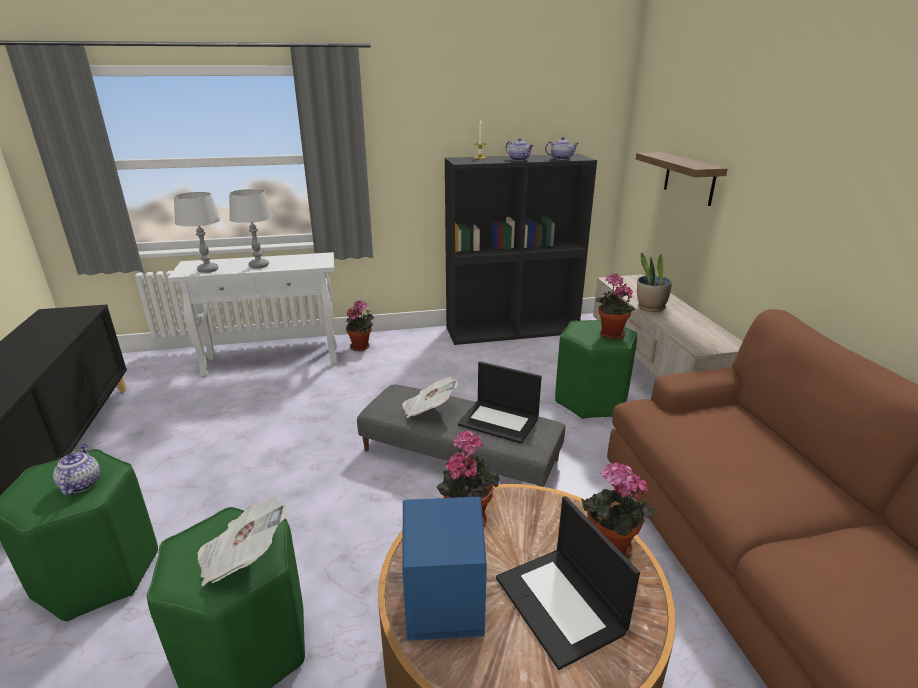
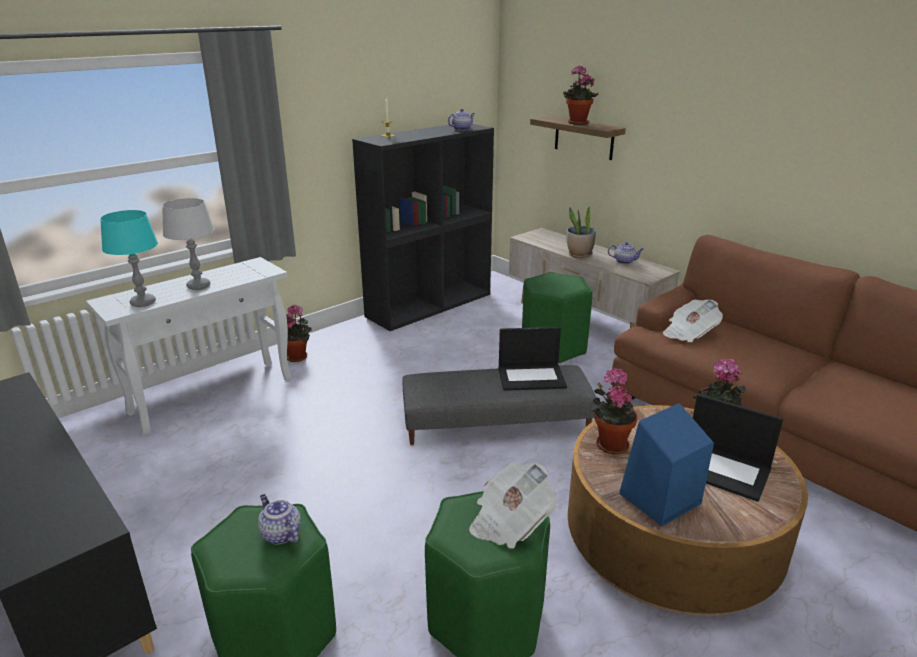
camera: 30 degrees left, 0 degrees up
grey table lamp [174,192,221,273] -> turquoise table lamp [100,210,158,307]
newspaper [402,377,458,418] -> newspaper moved to [663,300,723,342]
teapot [506,138,534,161] -> teapot moved to [608,242,643,264]
potted plant [596,274,635,340] -> potted plant moved to [563,66,598,125]

